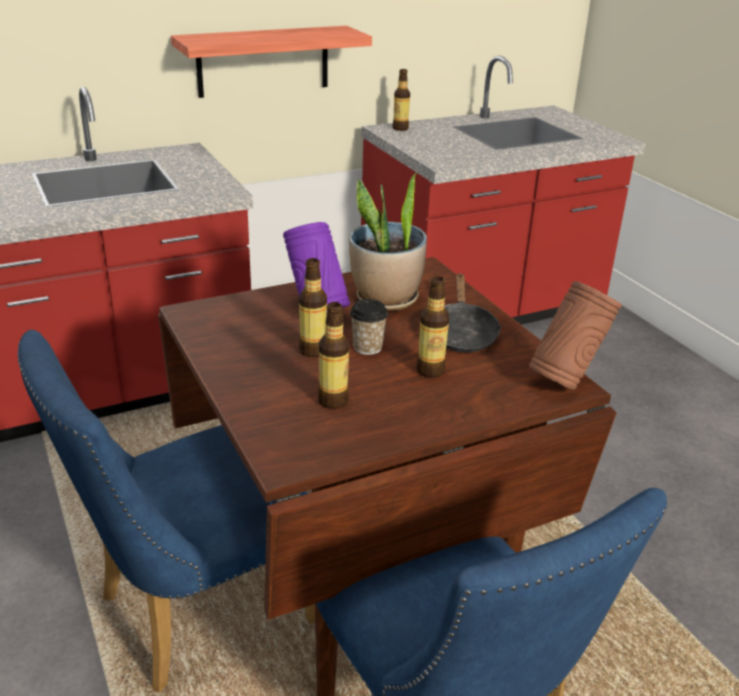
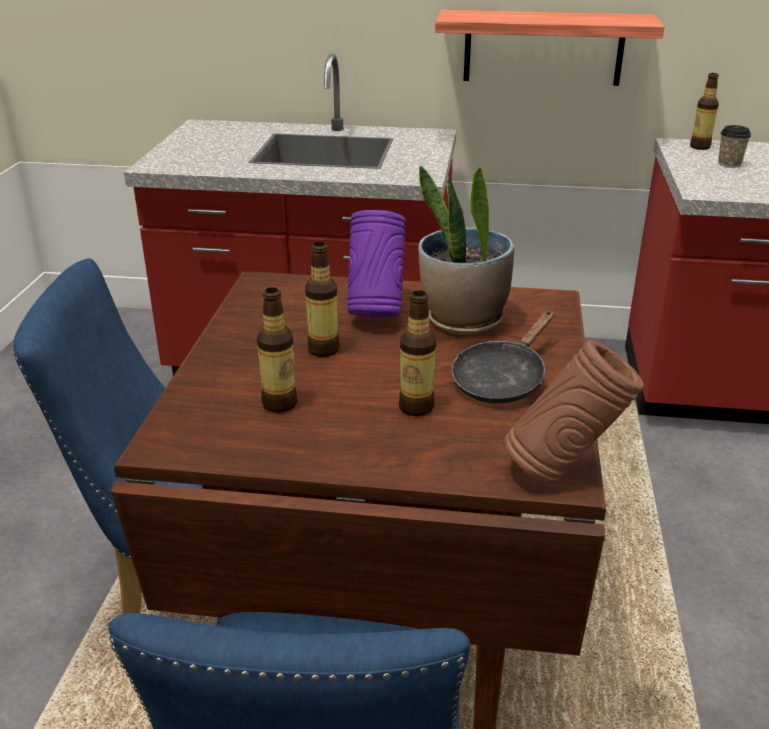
camera: 35 degrees right, 0 degrees up
cup [350,299,388,355] -> cup moved to [718,125,751,168]

